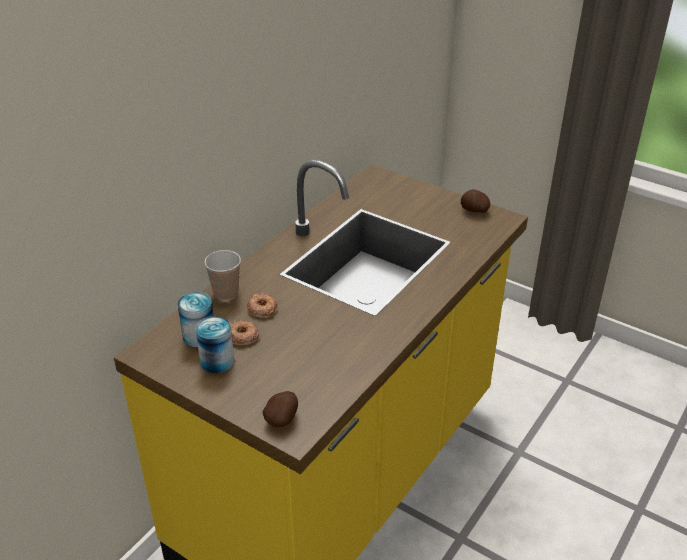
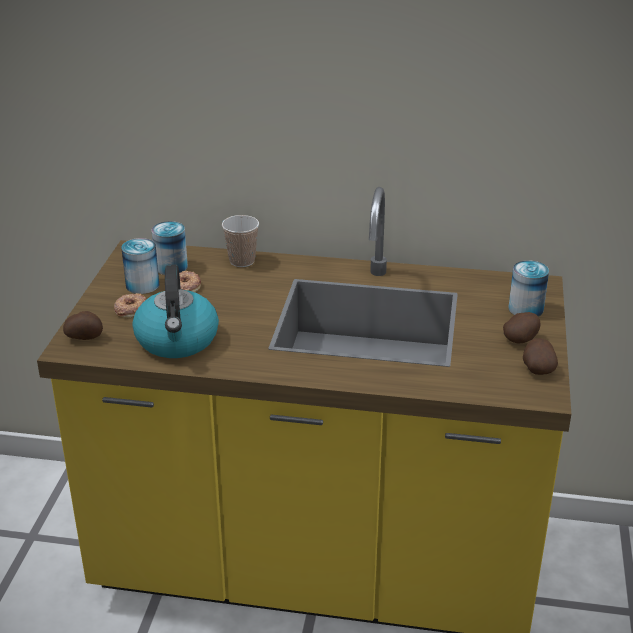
camera: 65 degrees right, 5 degrees down
donut [247,293,278,318] -> donut moved to [114,293,146,318]
none -> kettle [133,264,219,358]
none -> potato [503,312,541,343]
none -> can [508,260,549,317]

